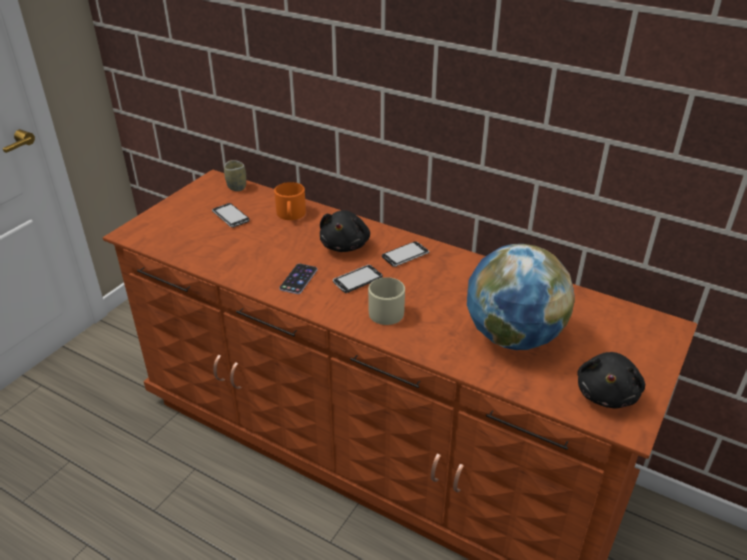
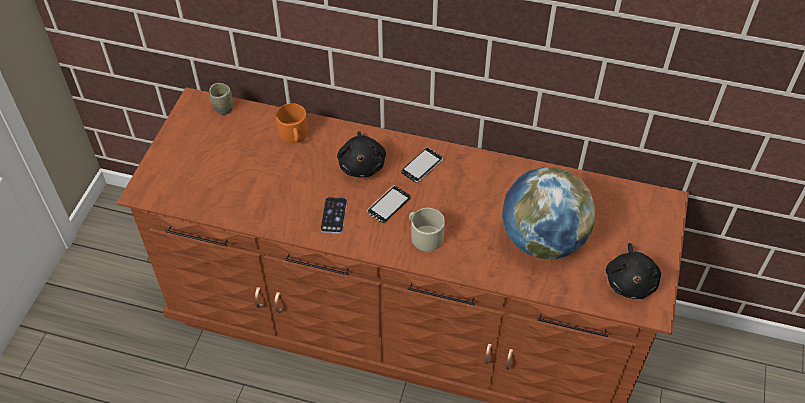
camera: 15 degrees left, 15 degrees up
phone [212,203,250,227] -> none

